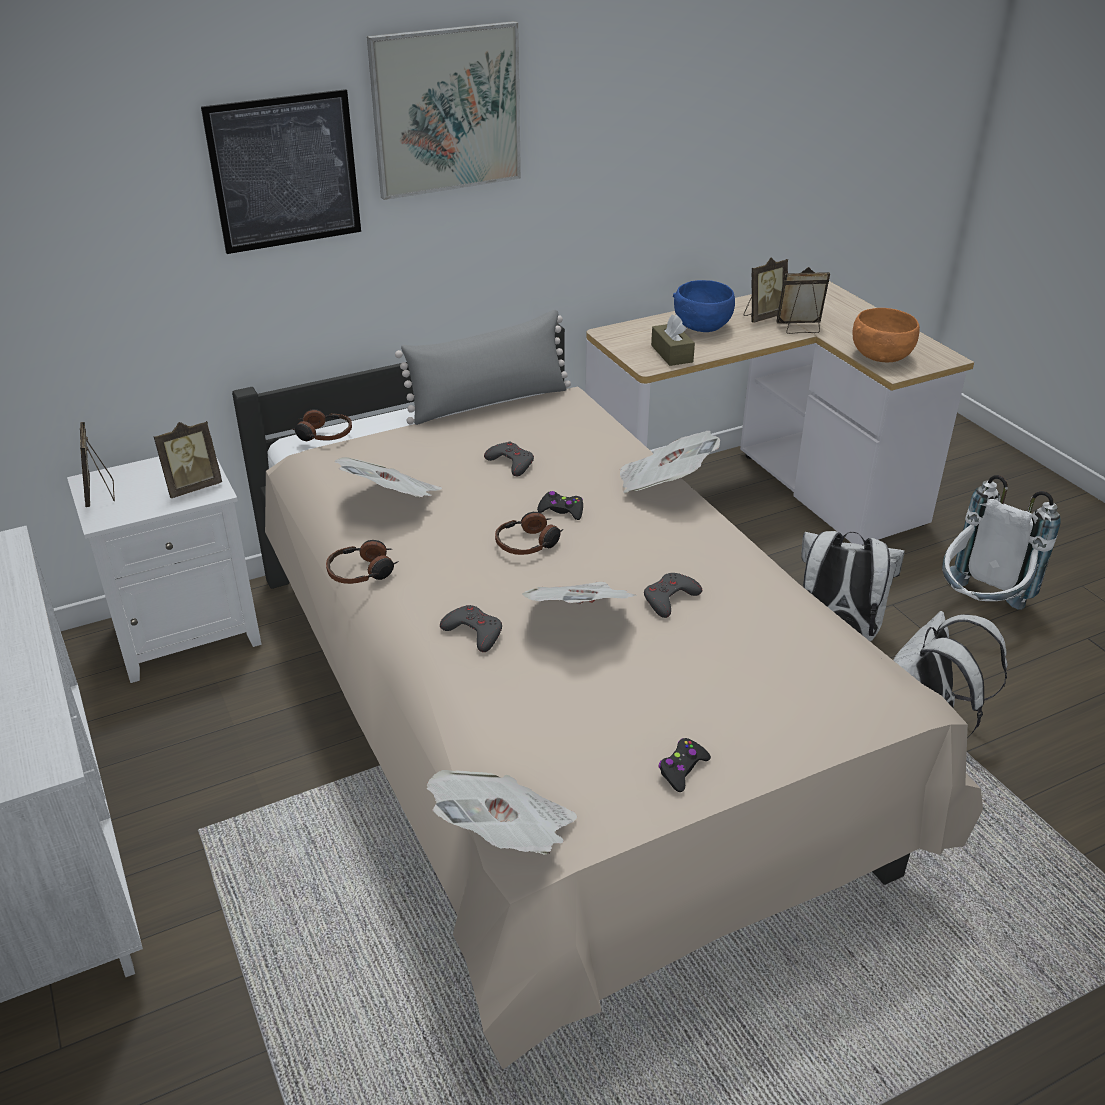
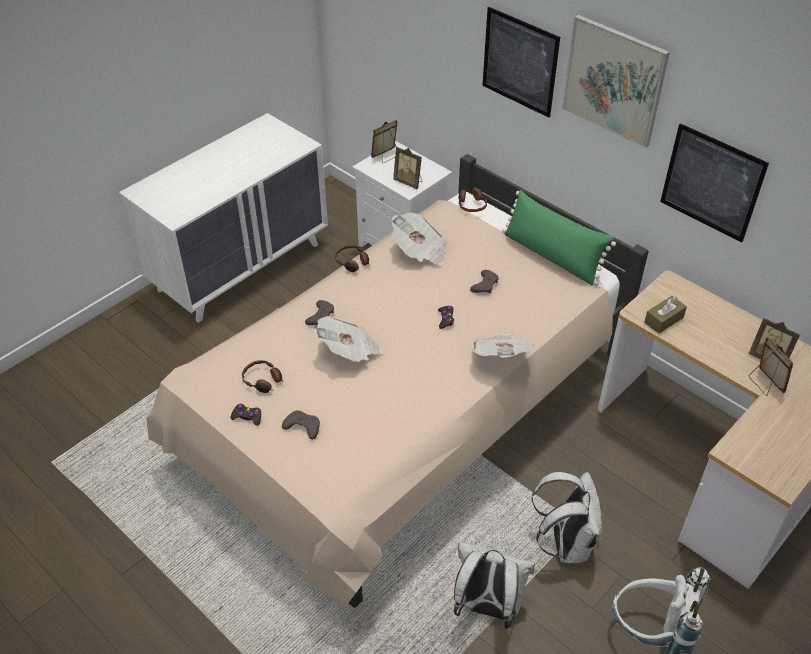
camera: 70 degrees right, 10 degrees up
grey pillow [395,310,571,425] -> green pillow [502,190,616,286]
newspaper [427,770,577,854] -> none
headphones [495,512,563,555] -> headphones moved to [242,360,283,393]
grey game controller [644,573,702,618] -> grey game controller moved to [282,410,320,439]
blue bowl [673,280,735,332] -> none
orange bowl [853,308,920,362] -> none
none -> picture [660,123,769,243]

